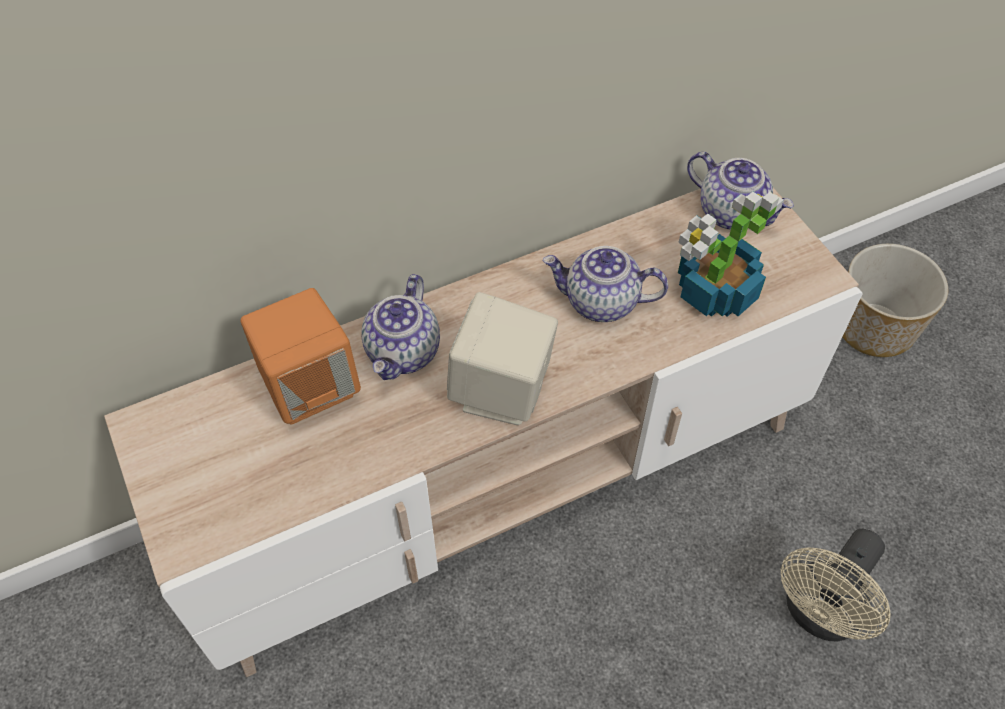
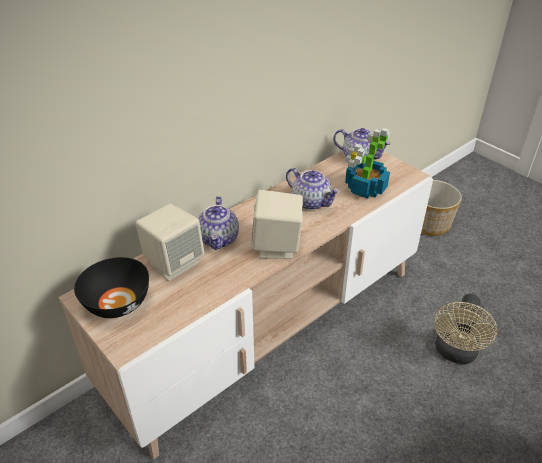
camera: 15 degrees left, 15 degrees down
orange speaker [240,288,361,425] -> beige speaker [135,204,205,281]
teapot [543,246,668,322] -> teapot turned 135 degrees counterclockwise [286,168,340,210]
none -> black bowl [74,257,149,318]

